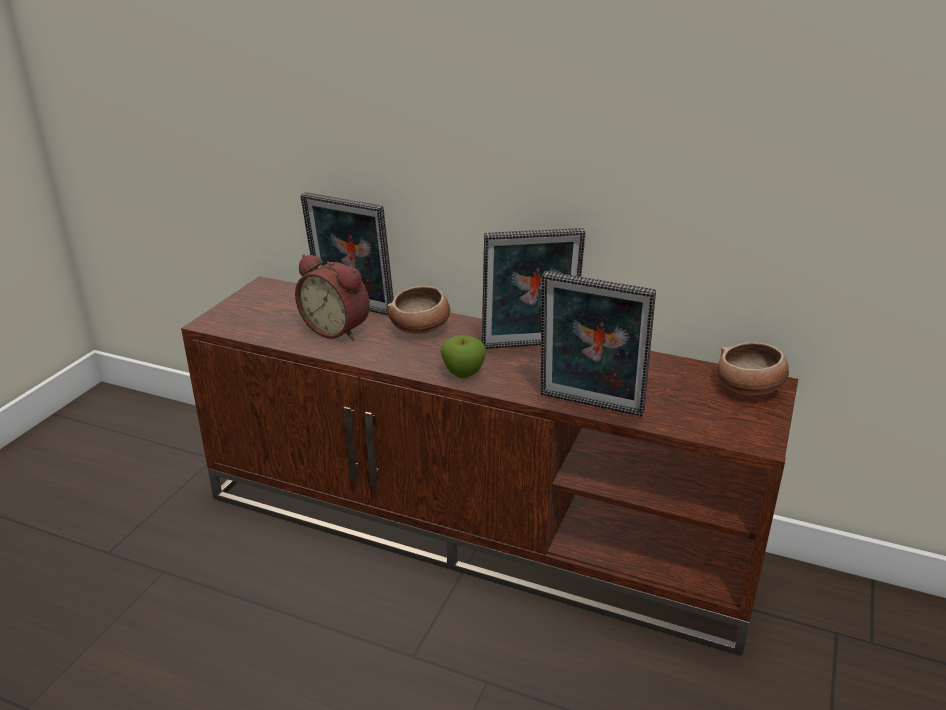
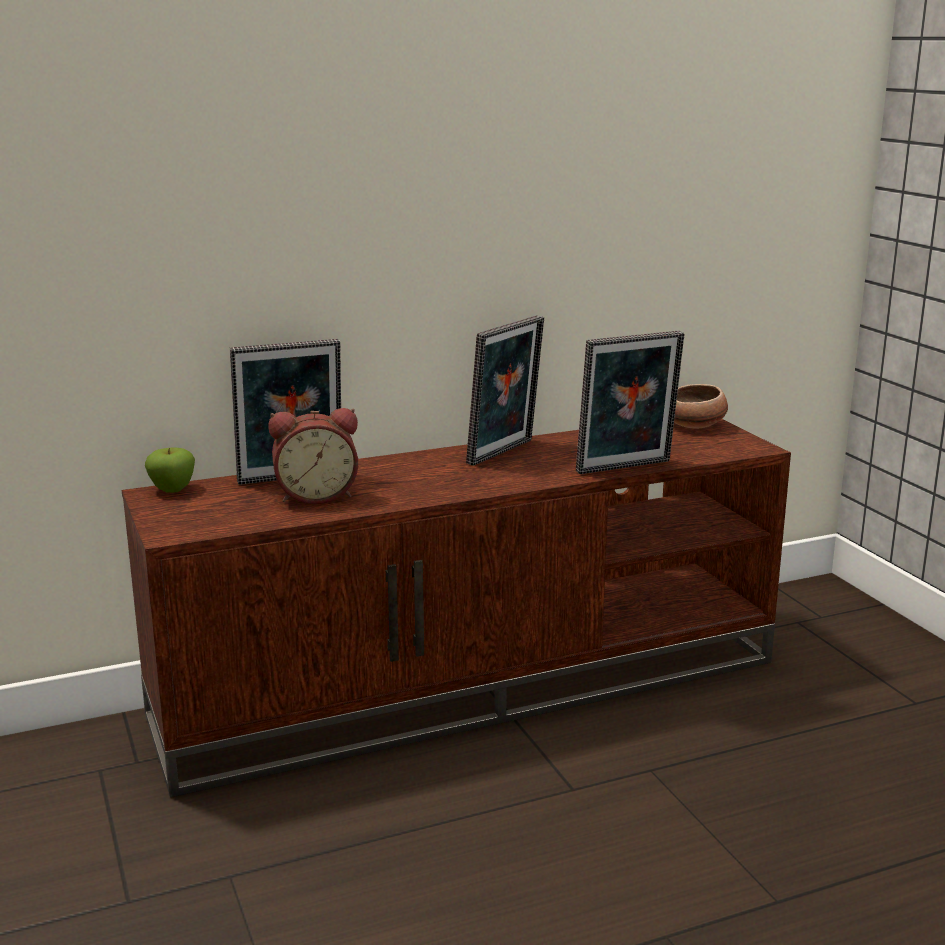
camera: 45 degrees left, 10 degrees down
bowl [387,286,450,334] -> none
apple [440,335,487,378] -> apple moved to [145,447,195,493]

